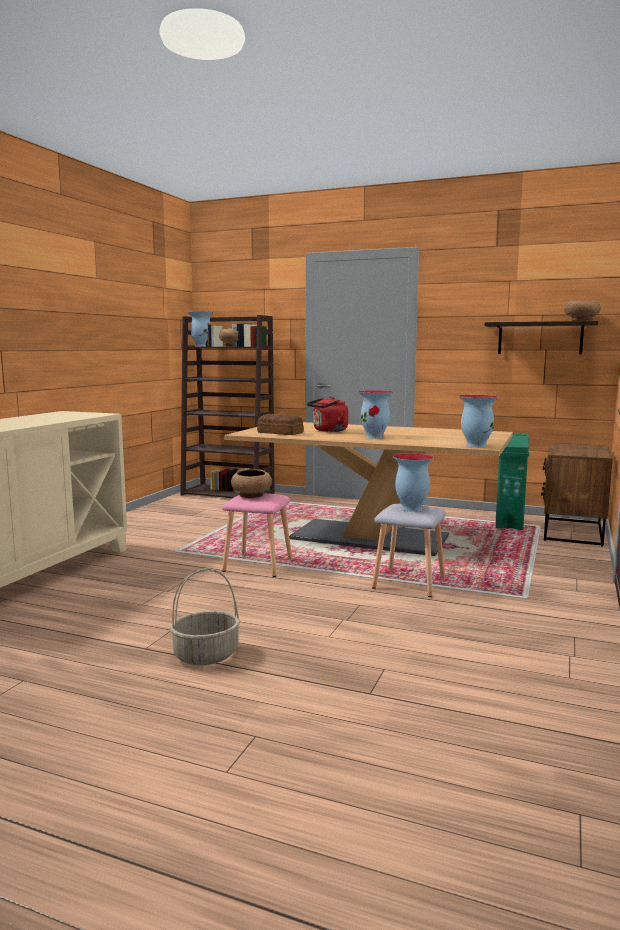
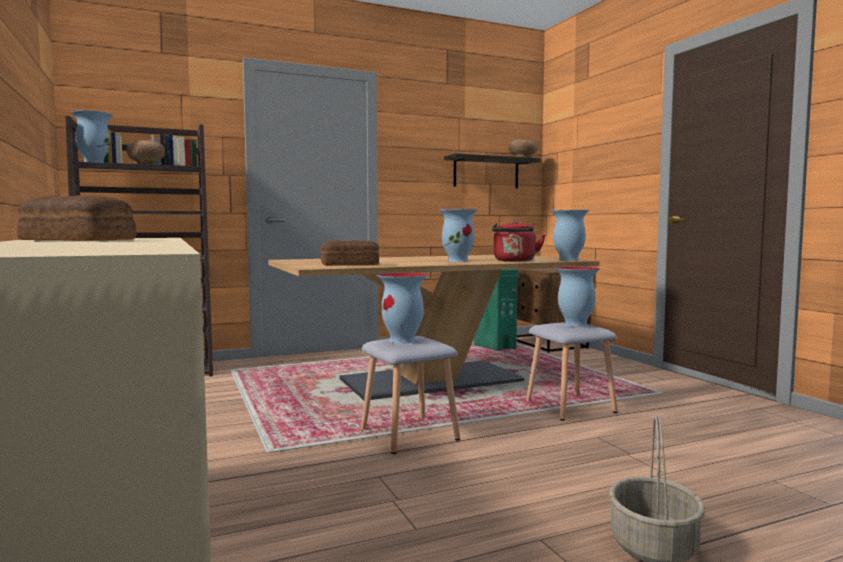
camera: 45 degrees left, 5 degrees down
pink stool [222,493,292,577] -> grey stool [361,336,460,454]
brown bowl [231,469,272,498] -> vase [377,273,428,344]
red kettle [307,397,348,432] -> red kettle moved to [492,220,545,262]
none -> bread [17,195,136,241]

